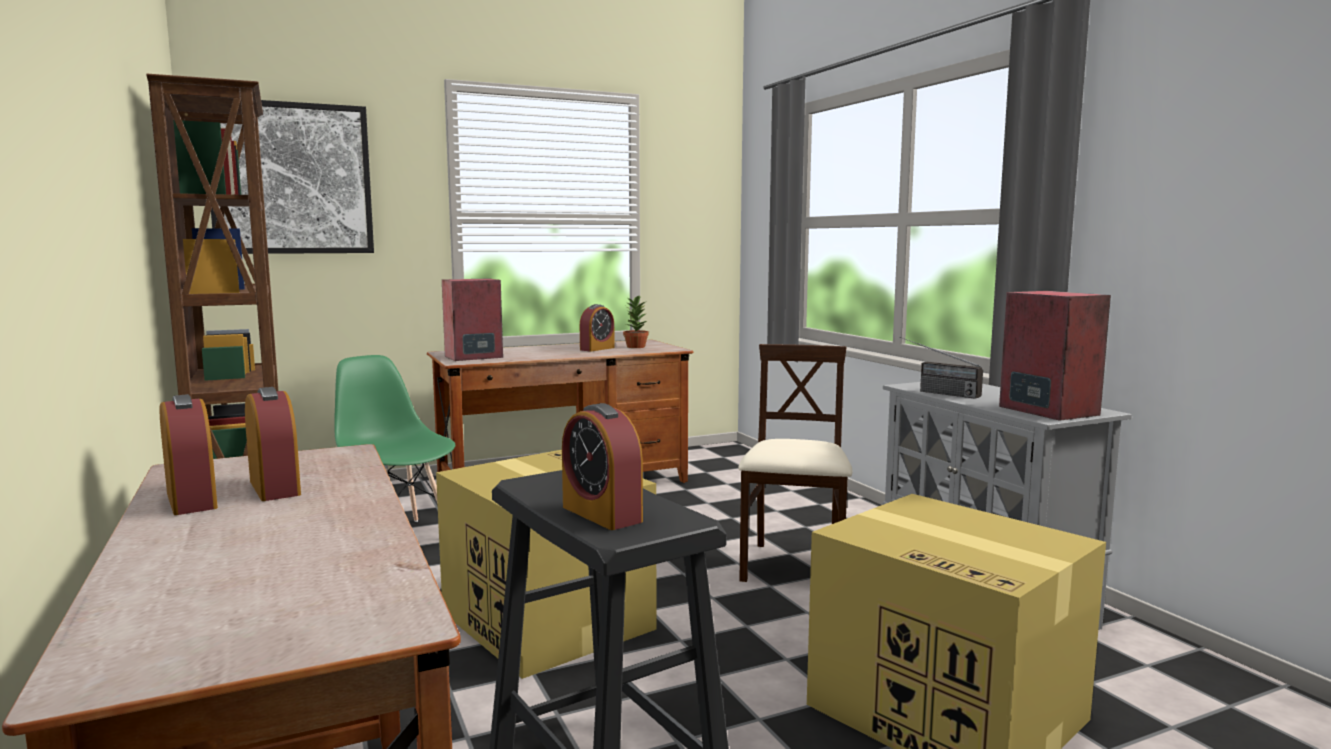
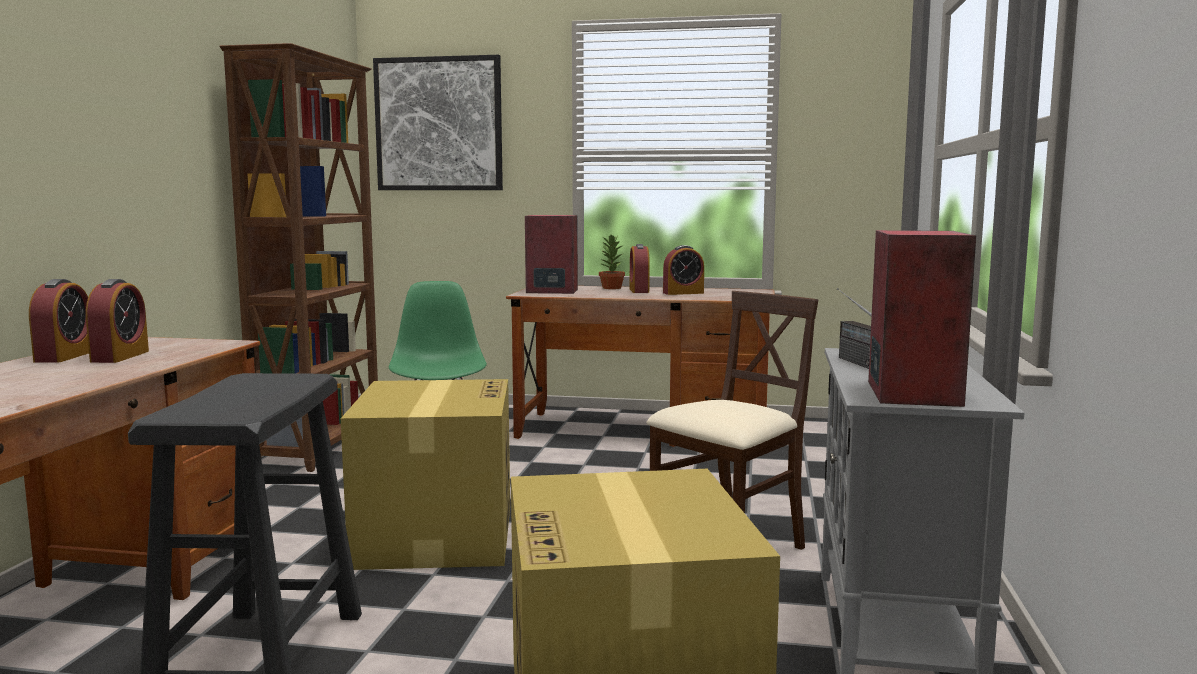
camera: 35 degrees right, 0 degrees up
alarm clock [562,403,643,530] -> alarm clock moved to [630,244,650,293]
potted plant [623,296,649,348] -> potted plant moved to [599,235,625,289]

